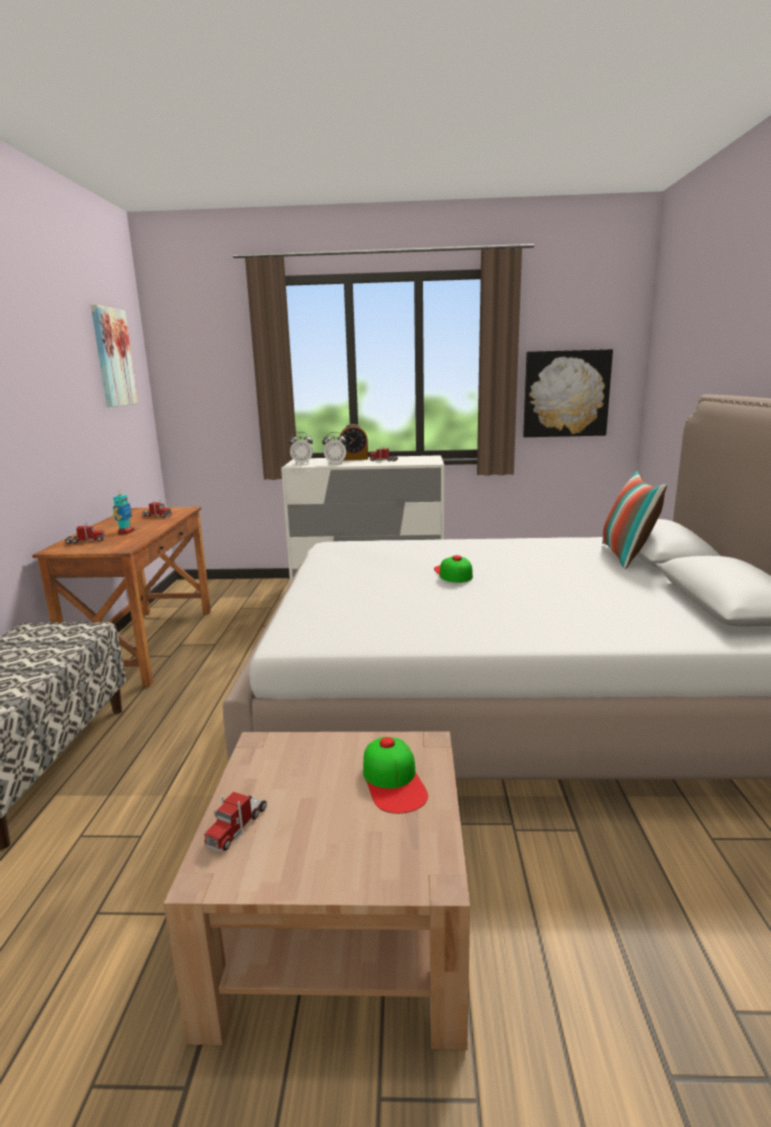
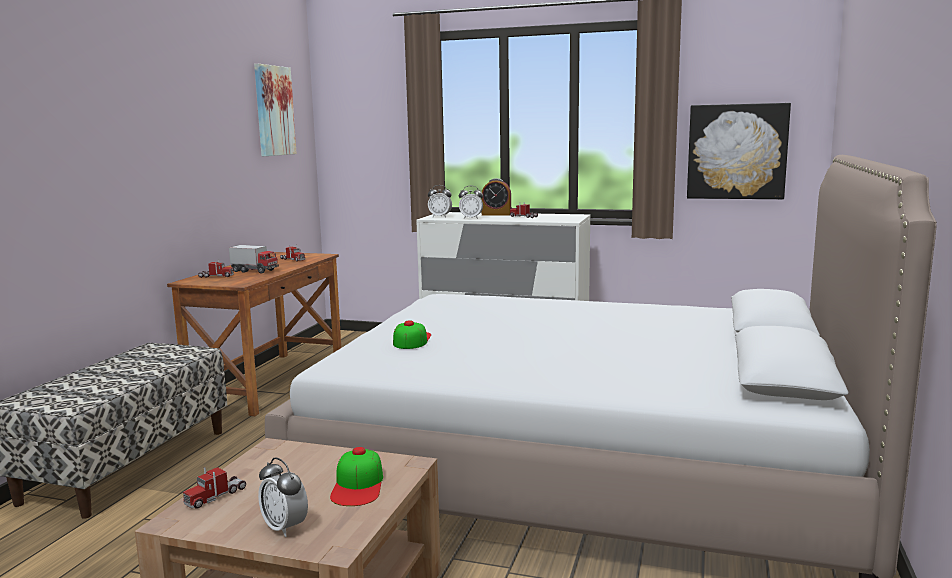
camera: 15 degrees right, 5 degrees down
toy robot [113,489,135,534] -> toy truck [229,245,279,274]
cap [434,555,473,583] -> cap moved to [393,320,431,349]
pillow [602,470,667,569] -> none
none -> alarm clock [258,458,308,537]

